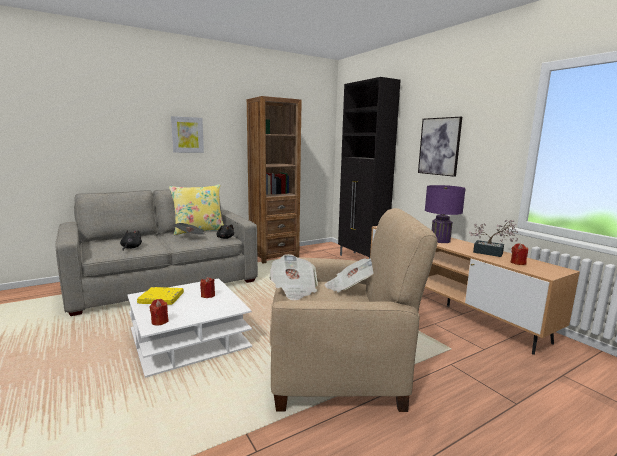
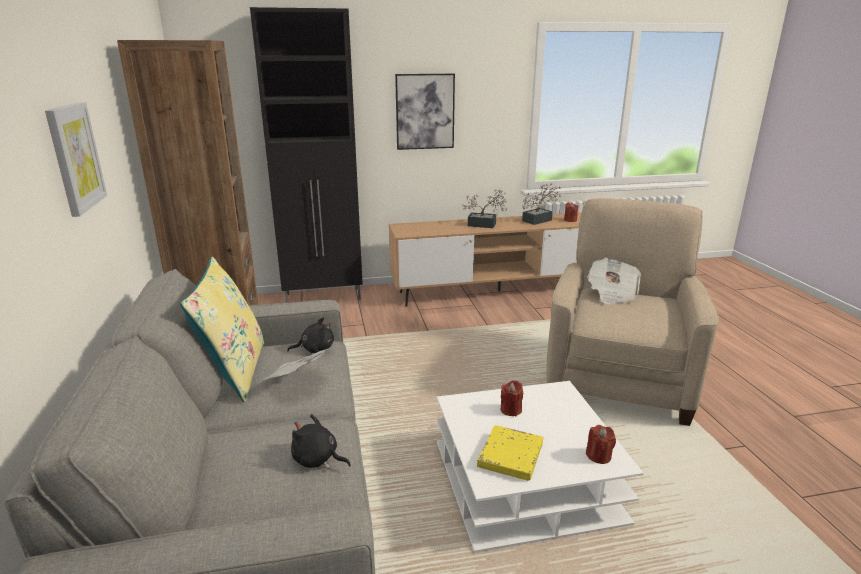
camera: 70 degrees left, 10 degrees up
newspaper [269,254,318,301] -> none
purple table lamp [425,185,466,243] -> potted plant [462,190,507,228]

